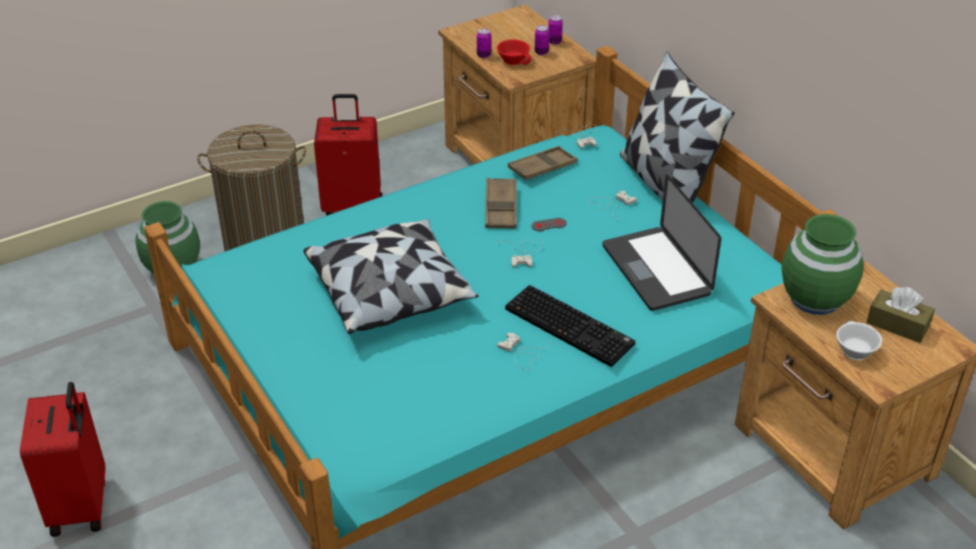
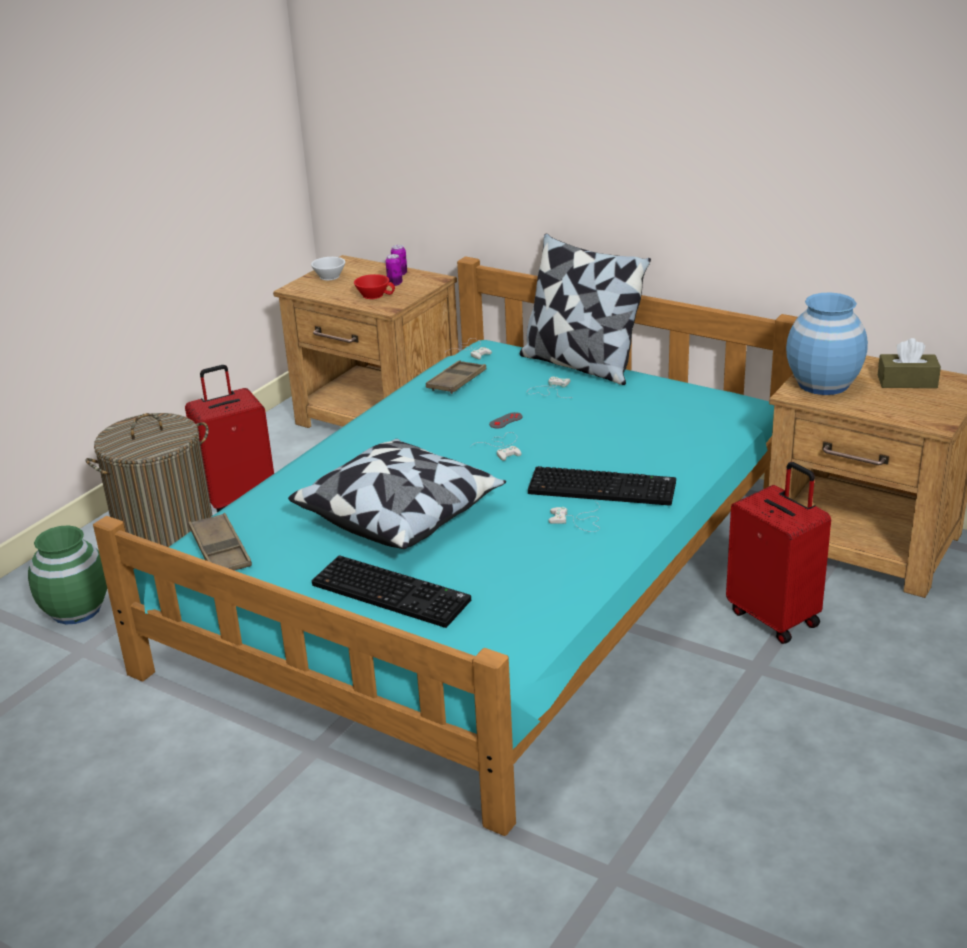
camera: 25 degrees left, 10 degrees down
red suitcase [20,382,106,537] -> red suitcase moved to [726,462,831,644]
can [477,28,491,58] -> none
brown tray [485,178,517,229] -> brown tray moved to [188,513,252,571]
laptop [602,174,721,311] -> none
green vase [782,214,864,315] -> blue vase [786,292,868,395]
white cup [836,321,882,360] -> white cup moved to [311,257,345,280]
none -> keyboard [312,555,471,628]

